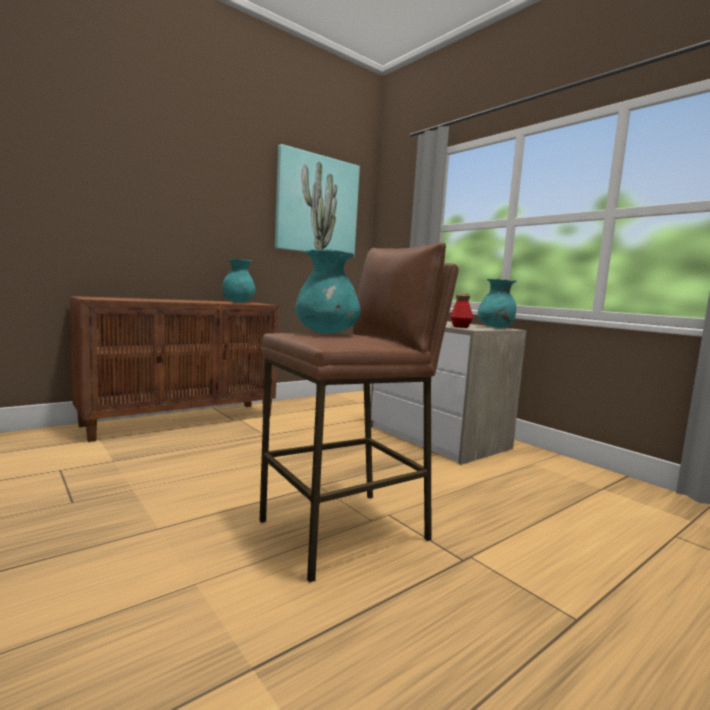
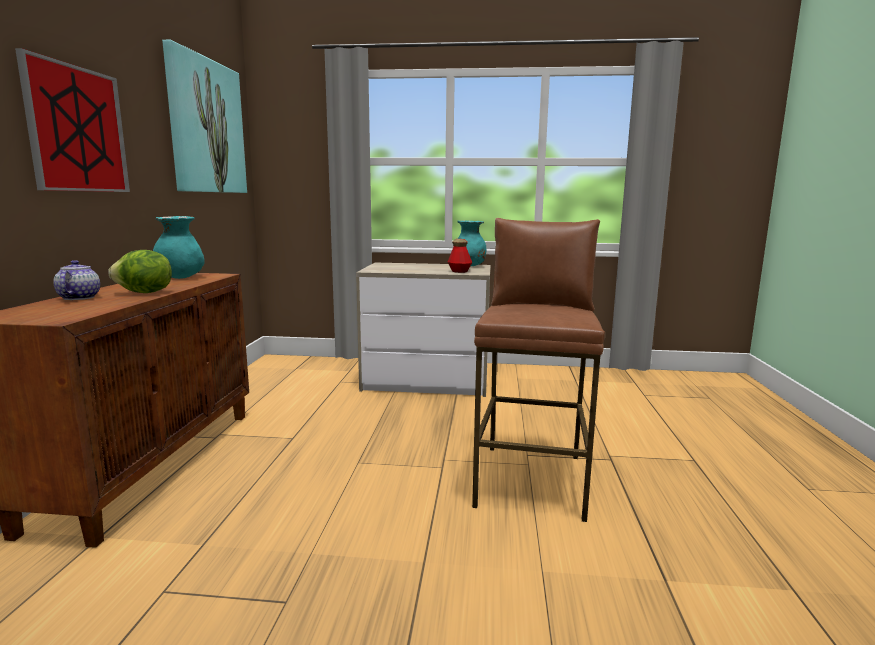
camera: 45 degrees left, 5 degrees up
turquoise vase [295,249,361,334] -> none
none -> picture [15,48,130,192]
none -> teapot [53,260,100,300]
none -> lettuce [108,250,172,293]

